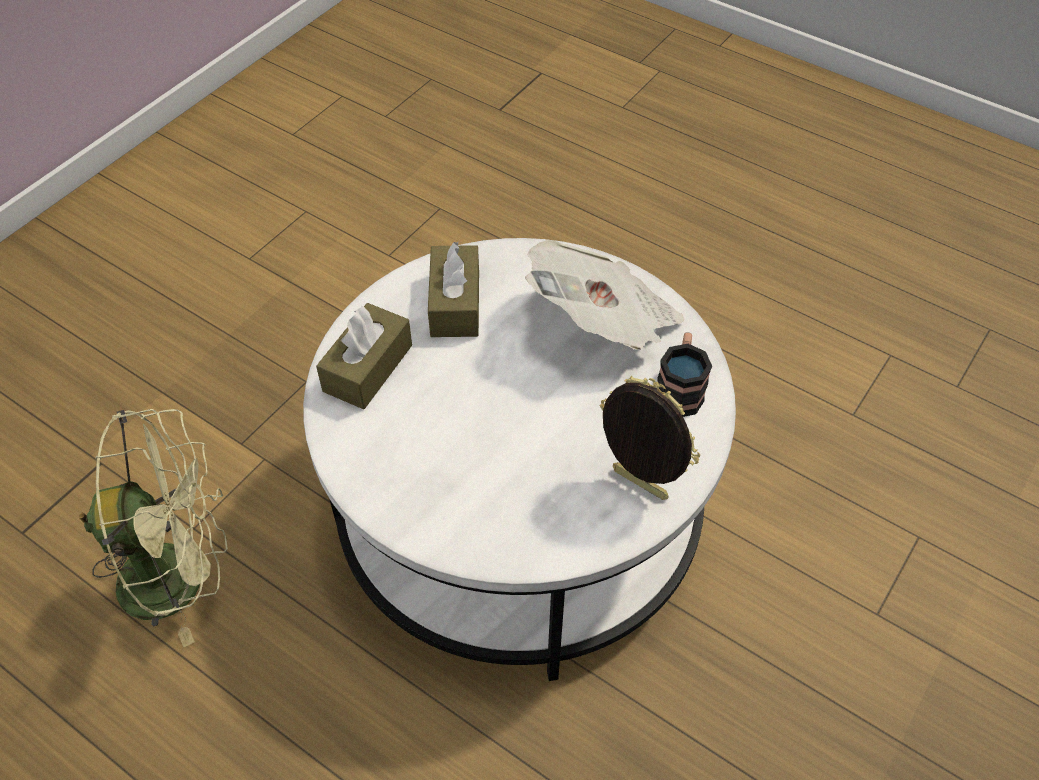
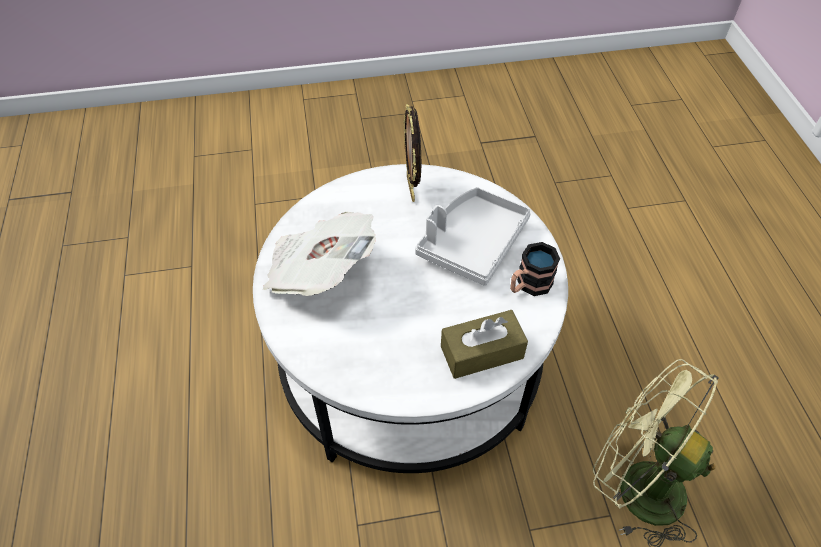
camera: 135 degrees left, 0 degrees up
brown tissue box [428,241,479,337] -> none
mug [658,333,712,417] -> mug moved to [510,242,560,296]
none -> grey tray [415,187,531,286]

